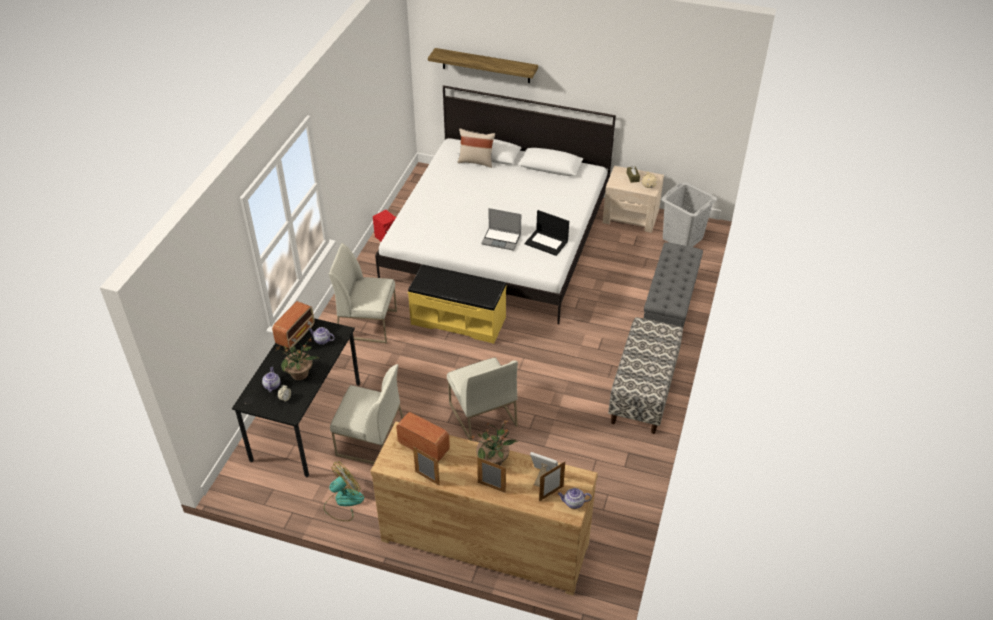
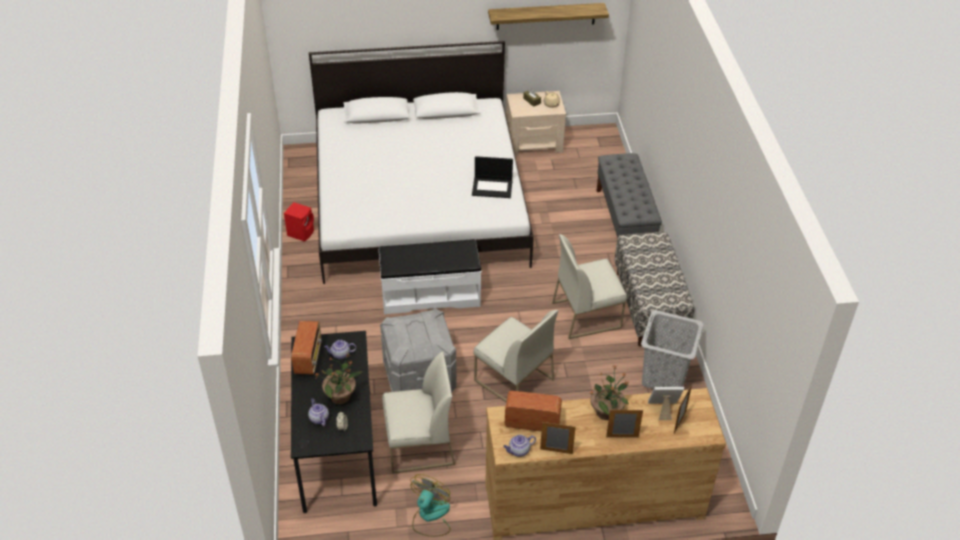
camera: 25 degrees left, 0 degrees up
white chair [329,243,397,343] -> white chair moved to [552,234,627,339]
yellow bench [408,264,506,344] -> white bench [379,239,482,314]
shelf [428,48,538,83] -> shelf moved to [488,3,609,30]
beige pillow [457,128,495,168] -> none
laptop [481,208,521,251] -> none
teapot [558,488,592,509] -> teapot moved to [503,435,536,457]
grey laundry basket [661,182,717,247] -> grey laundry basket moved to [641,310,704,389]
none -> grey storage box [380,308,457,393]

